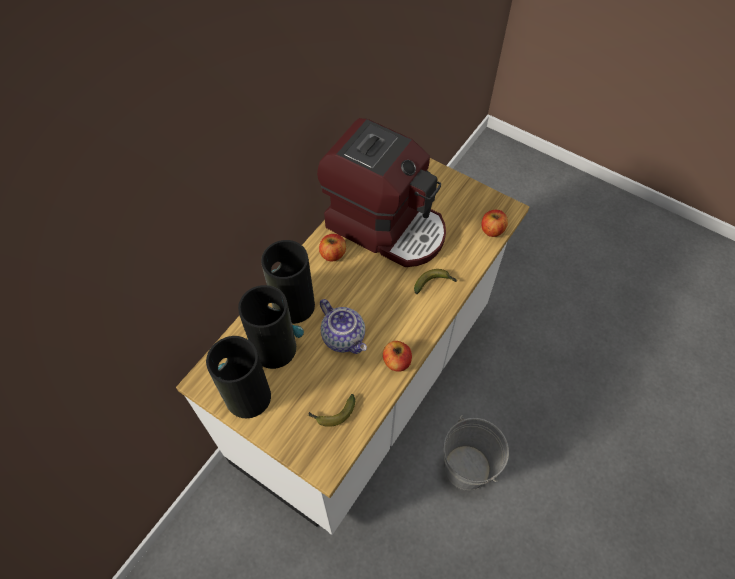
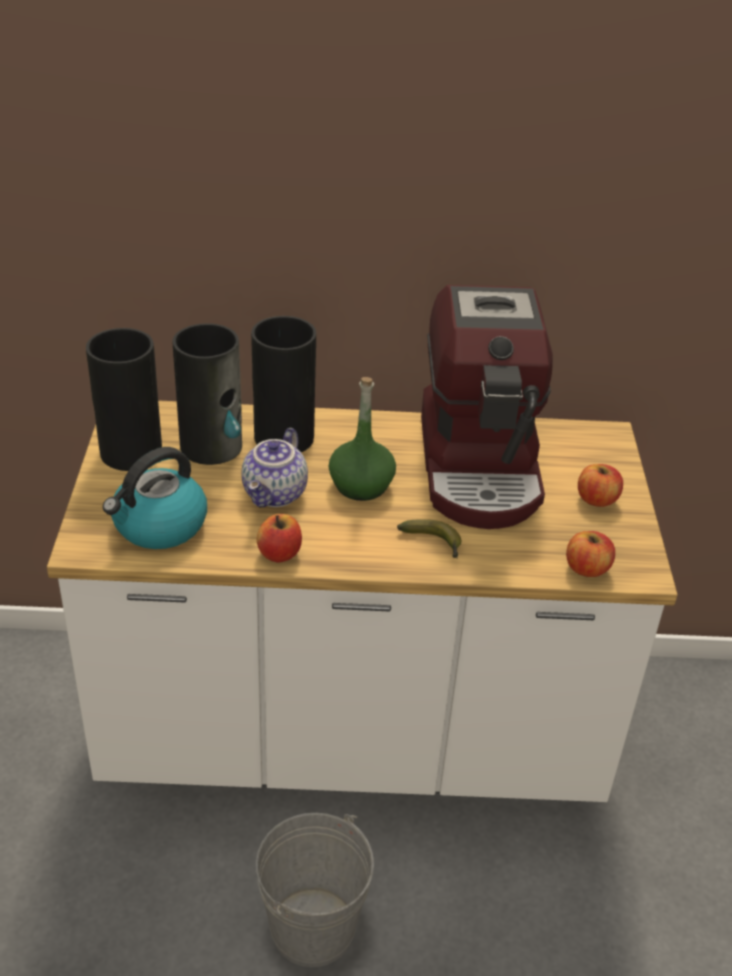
camera: 55 degrees right, 20 degrees down
banana [308,394,355,427] -> kettle [103,447,207,549]
apple [319,234,346,261] -> apple moved to [578,464,623,507]
none -> green bottle [329,377,396,501]

